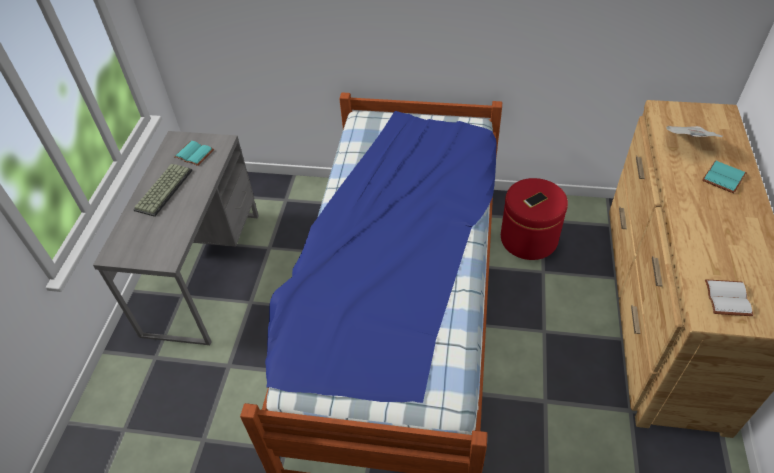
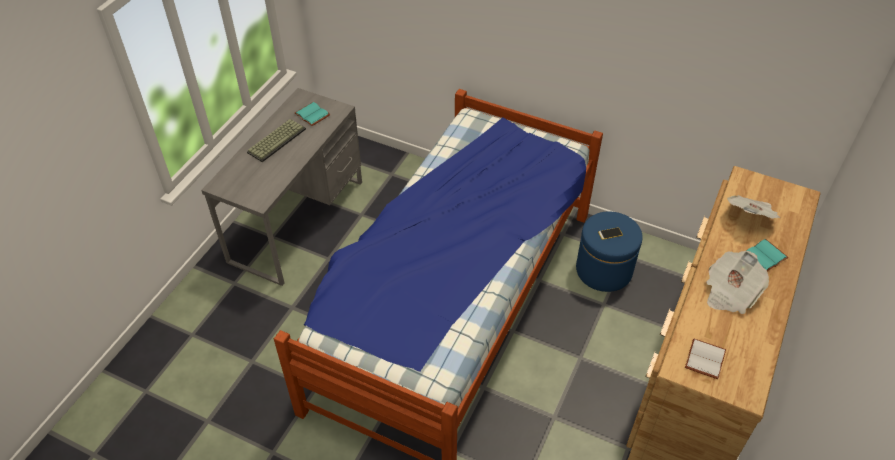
camera: 15 degrees right, 0 degrees up
red ottoman [501,178,568,260] -> blue ottoman [576,212,643,292]
none -> newspaper [706,251,769,314]

